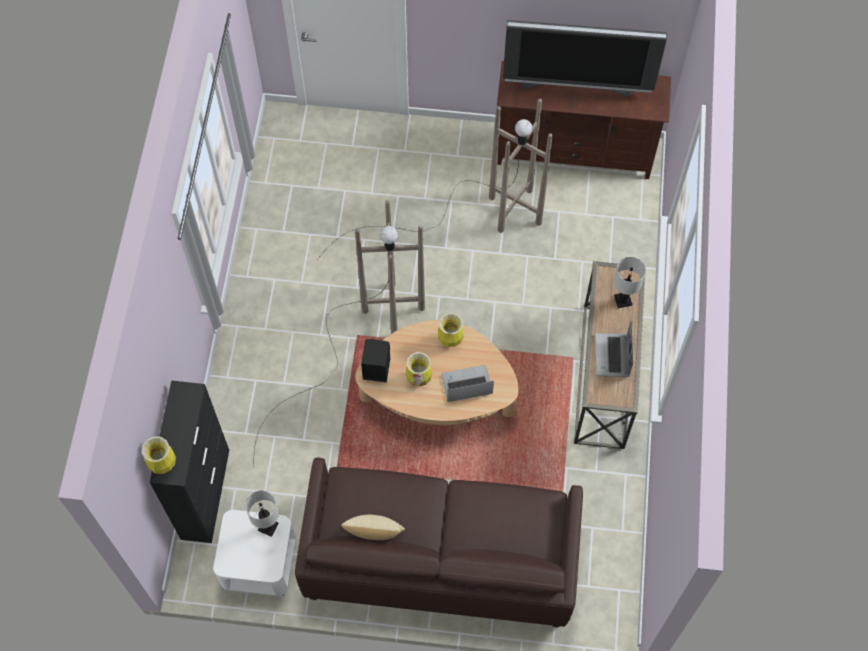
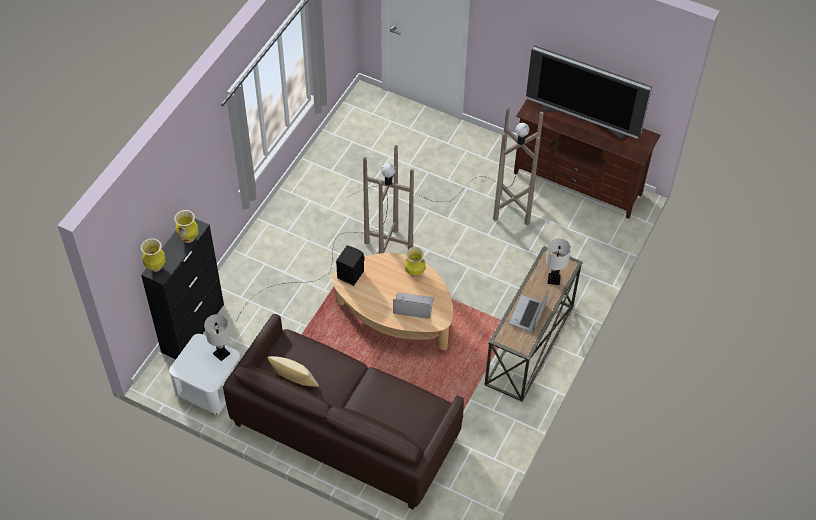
camera: 20 degrees right, 10 degrees down
vase [406,352,432,386] -> vase moved to [174,210,199,243]

